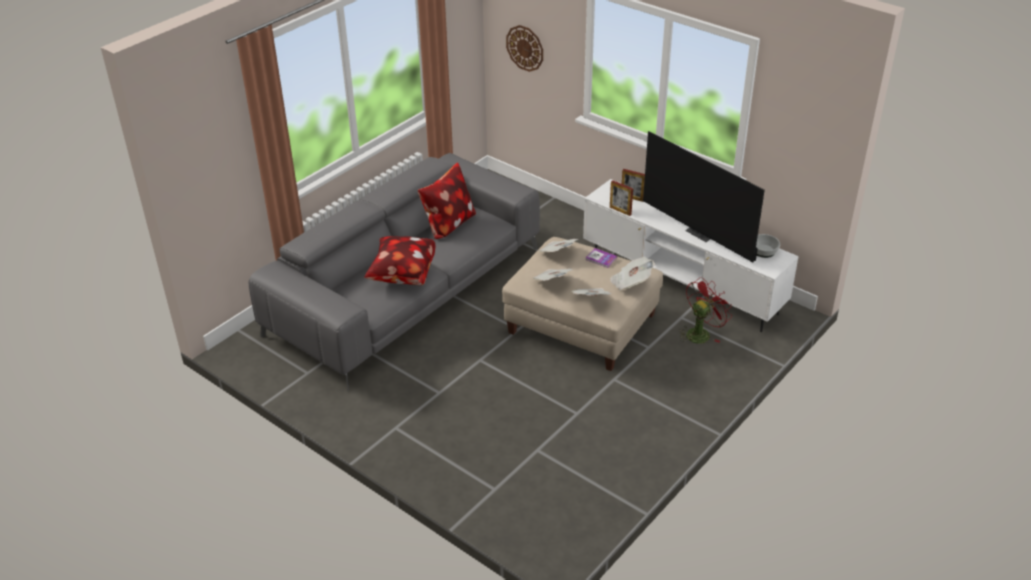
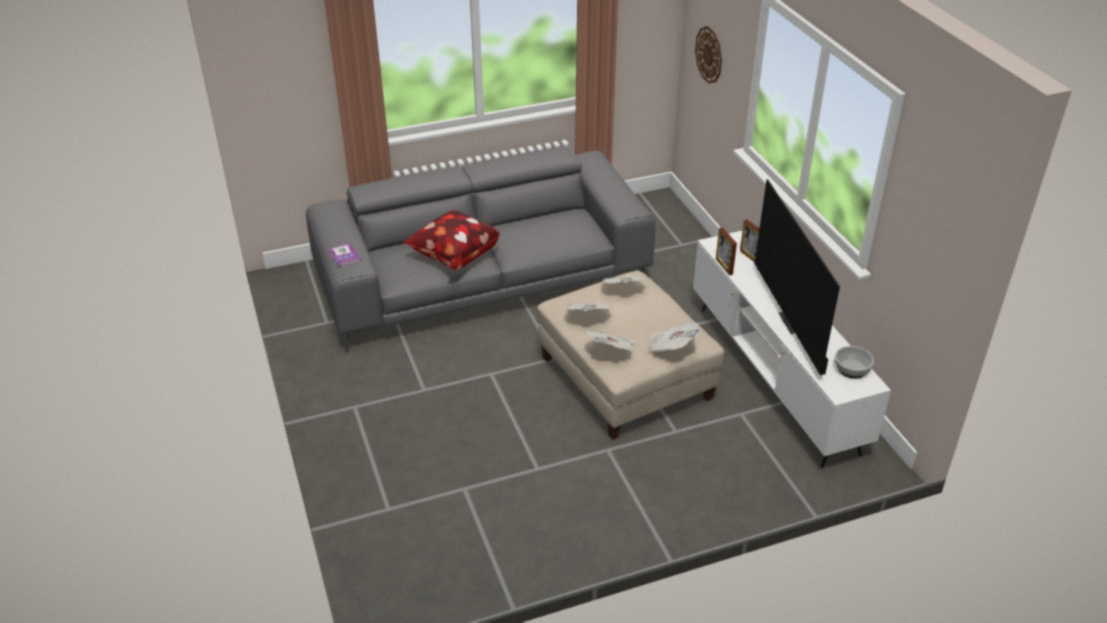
camera: 30 degrees right, 0 degrees up
pillow [418,162,476,239] -> none
book [586,248,617,268] -> book moved to [329,243,361,267]
red fan [679,277,732,344] -> none

